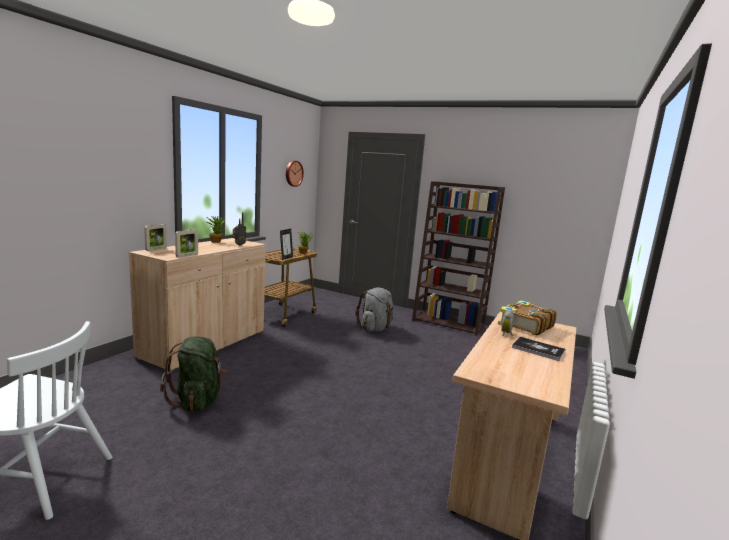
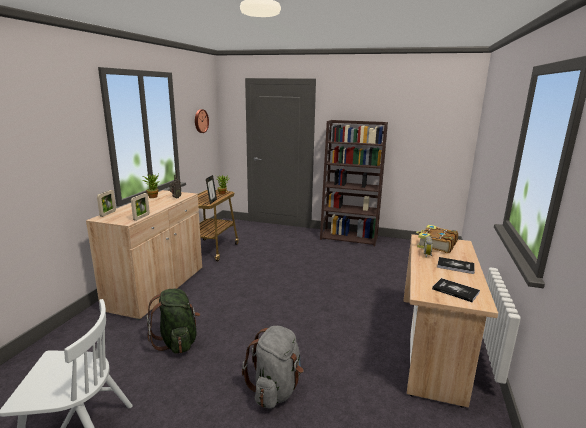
camera: 10 degrees left, 5 degrees up
grey backpack [355,288,394,332] -> grey backpack moved to [242,326,304,409]
none -> book [432,278,480,302]

